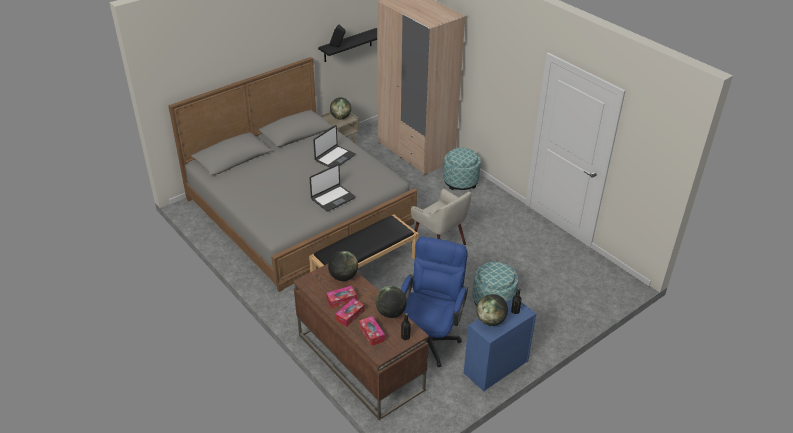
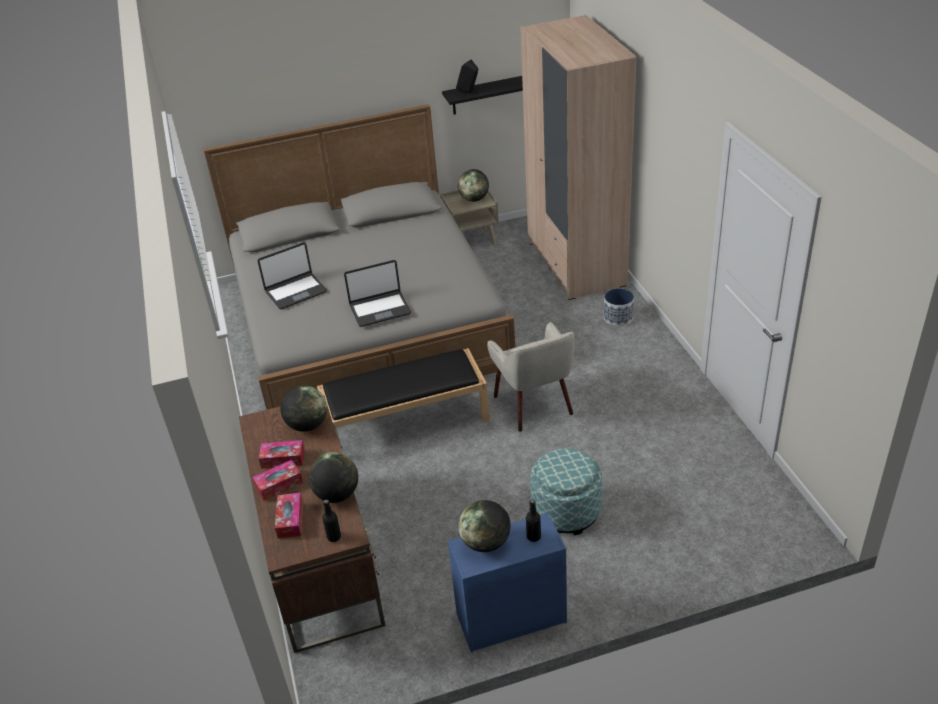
camera: 25 degrees right, 0 degrees up
laptop [313,125,355,168] -> laptop moved to [258,242,327,309]
blue office chair [401,236,468,367] -> none
ottoman [443,148,481,190] -> planter [604,288,634,326]

